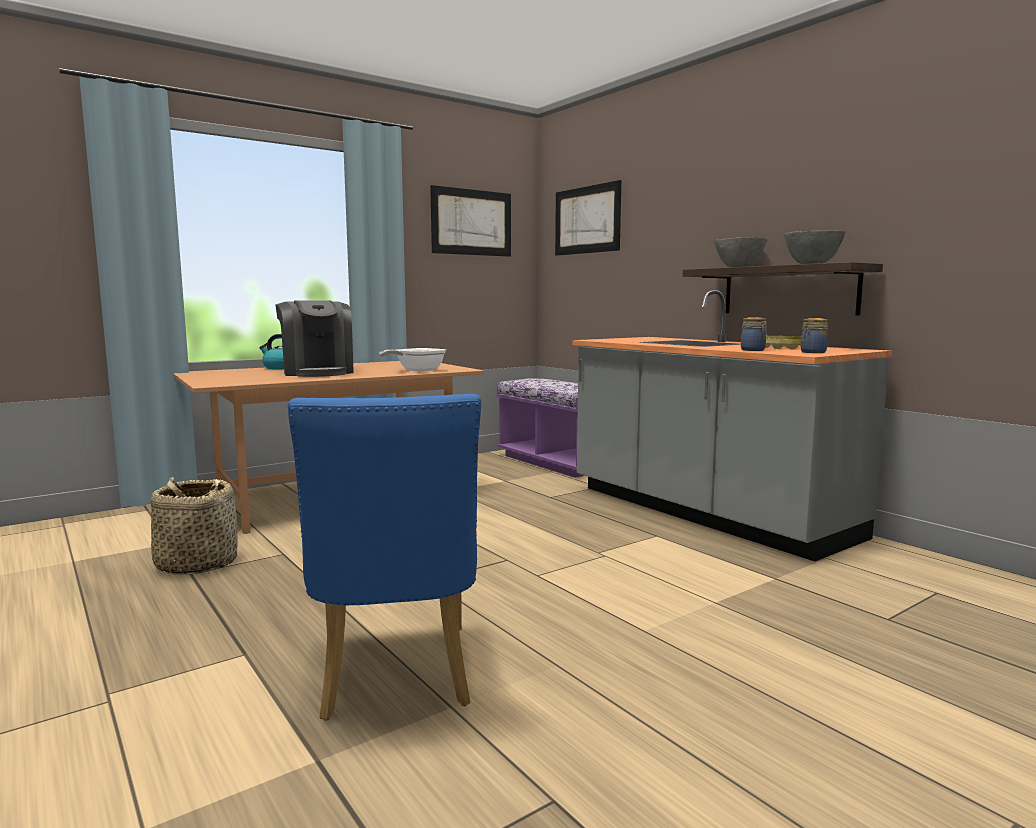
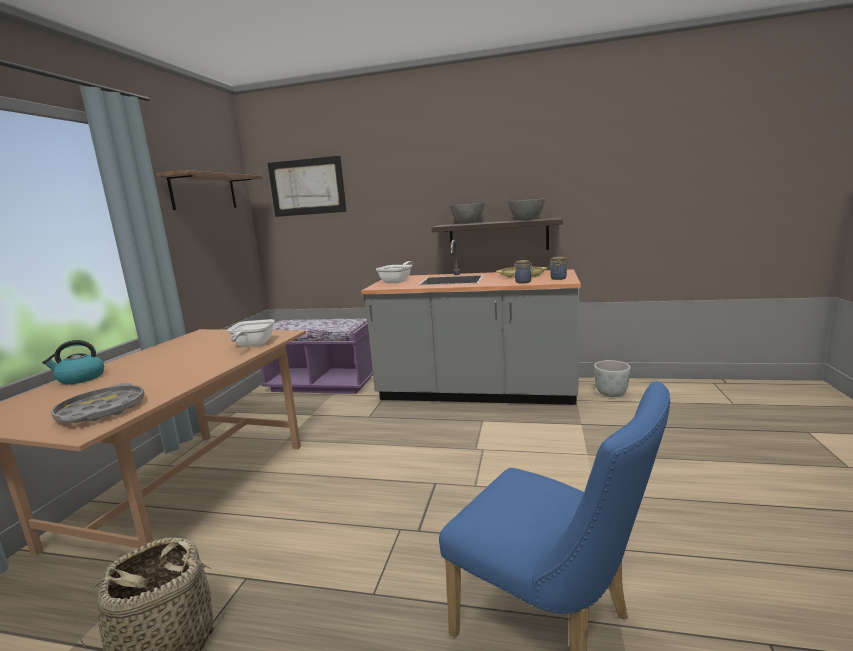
camera: 40 degrees left, 5 degrees up
coffee machine [275,300,354,377] -> none
picture [430,185,511,257] -> shelf [156,170,263,210]
none -> grey tray [51,383,145,423]
none -> frying pan [376,261,414,283]
none -> grey planter [594,360,630,397]

